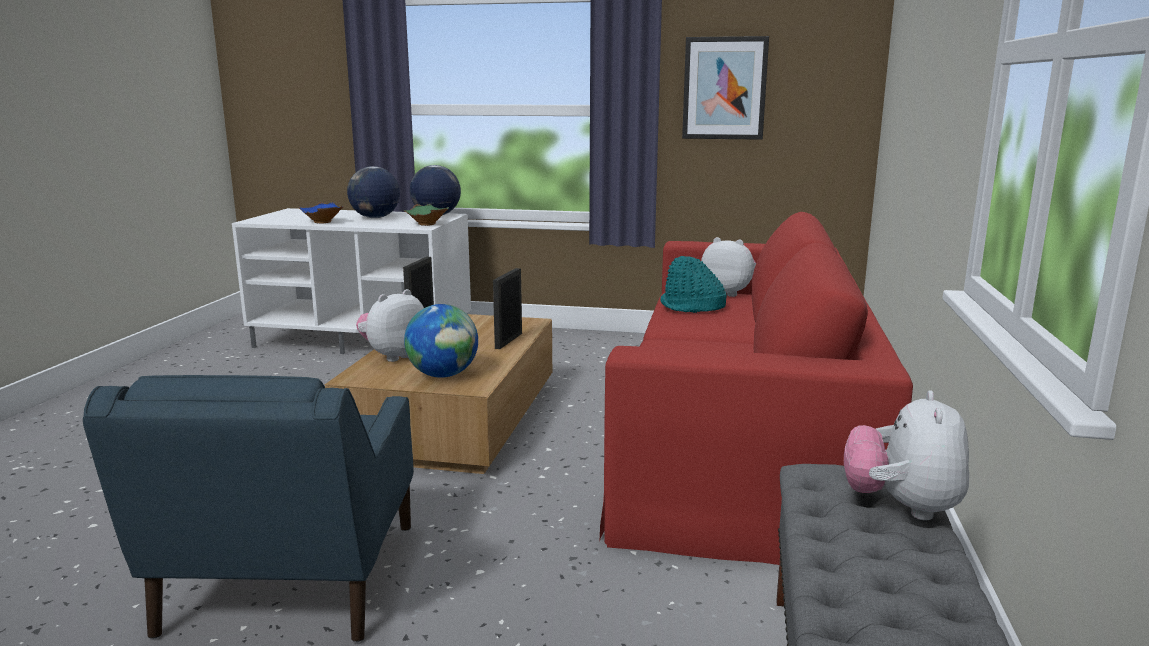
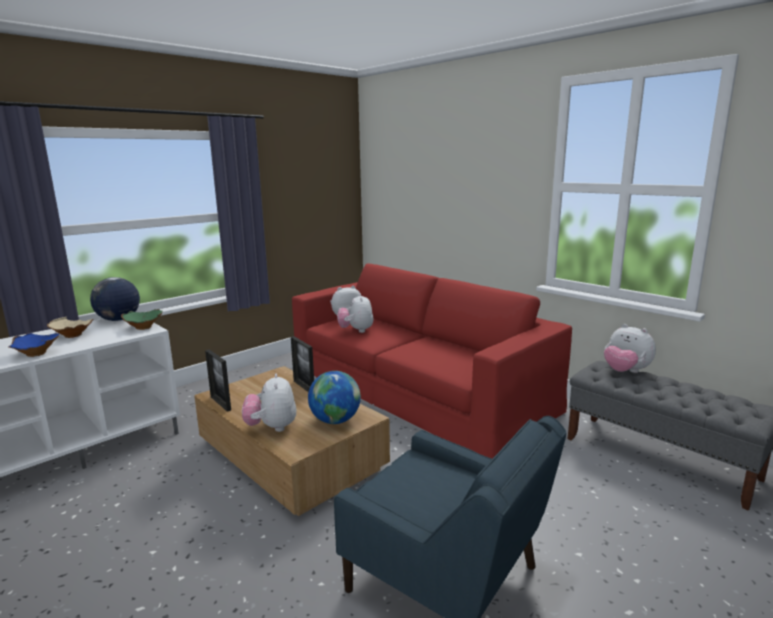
camera: 55 degrees left, 0 degrees up
globe [347,166,400,218] -> beige bowl [47,317,93,338]
turquoise hat [660,256,727,313] -> plush toy [337,293,374,333]
picture [682,36,769,140] -> none

